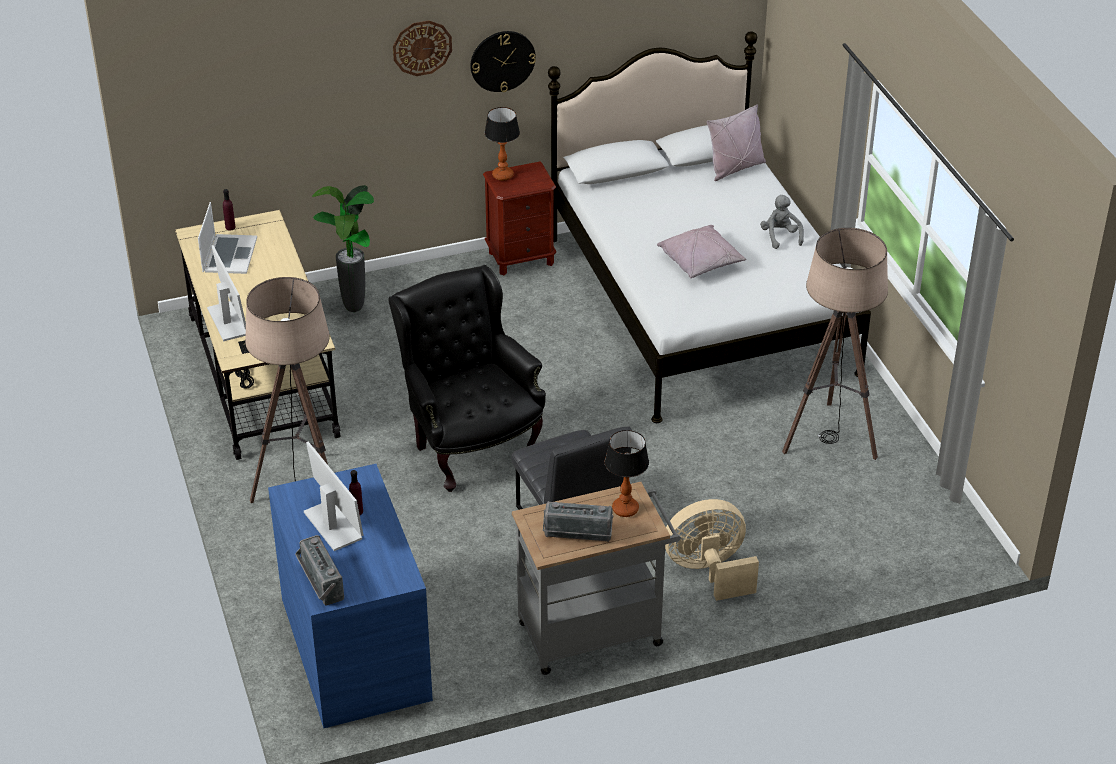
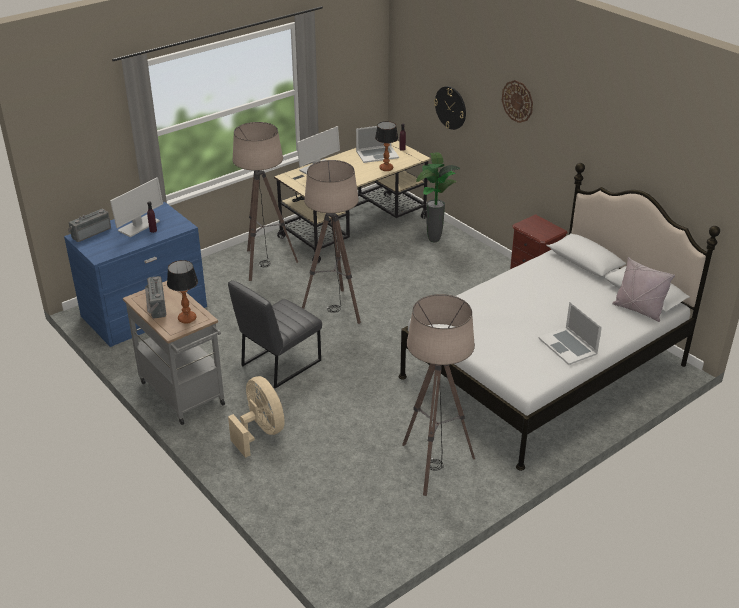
camera: 70 degrees right, 5 degrees down
black armchair [388,265,546,492] -> floor lamp [302,160,361,324]
wall clock [470,31,536,92] -> wall clock moved to [434,86,466,130]
table lamp [485,107,520,181] -> table lamp moved to [375,121,398,171]
purple pillow [657,225,747,278] -> none
grey plush toy [760,195,804,249] -> laptop [538,302,602,365]

